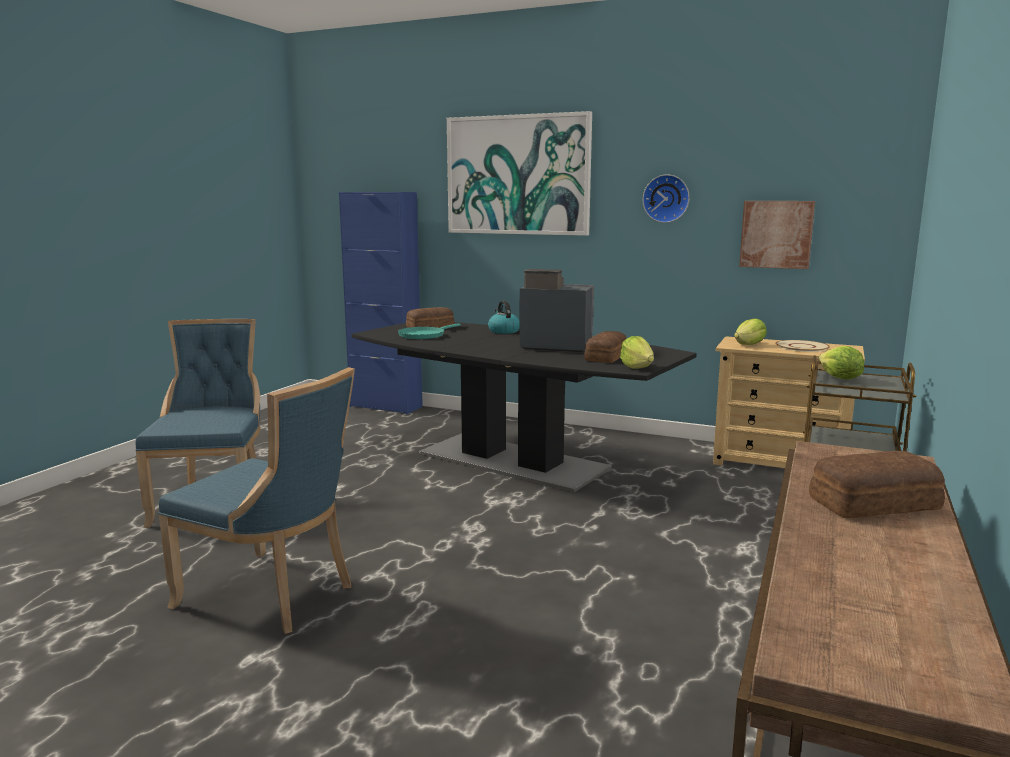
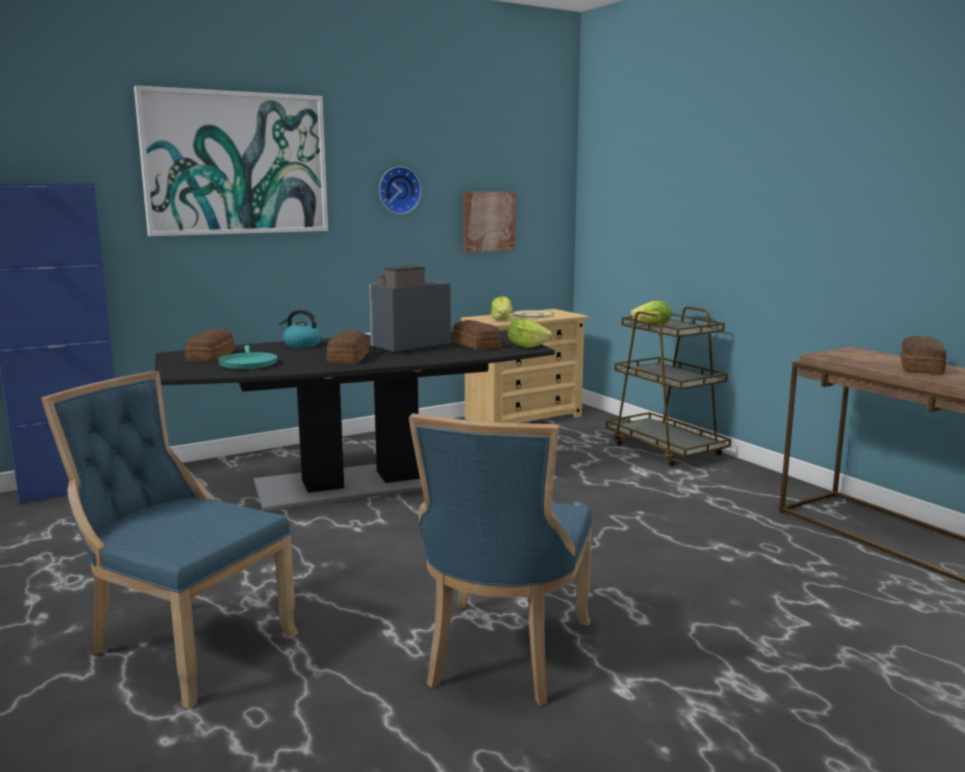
camera: 55 degrees left, 0 degrees up
blue chair [158,367,355,634] -> blue chair turned 135 degrees clockwise [409,413,592,706]
none -> bread [327,331,369,364]

